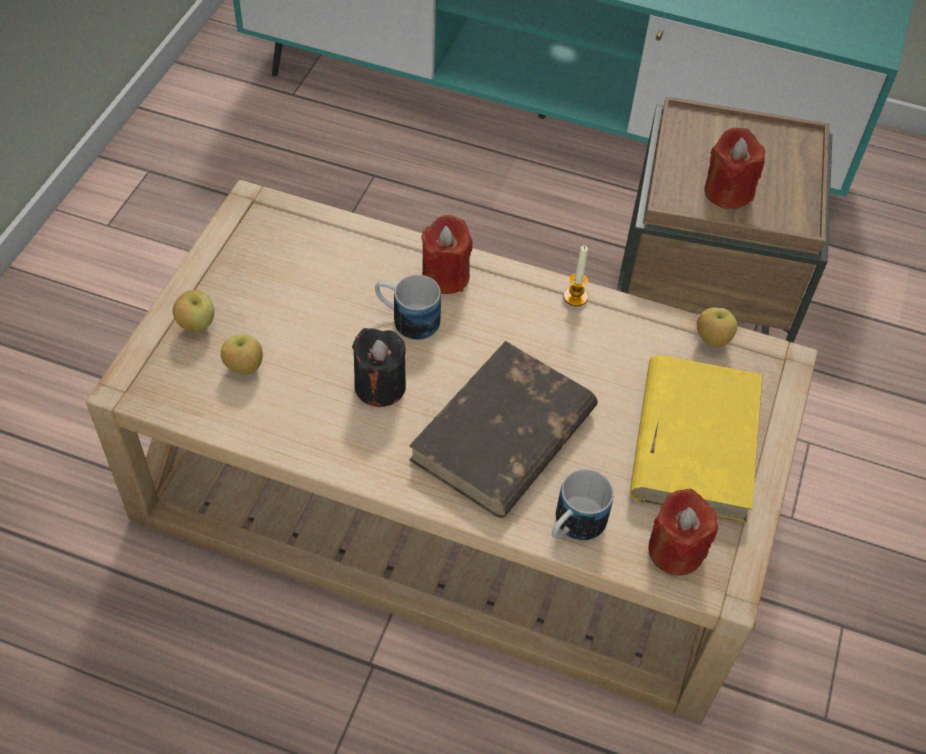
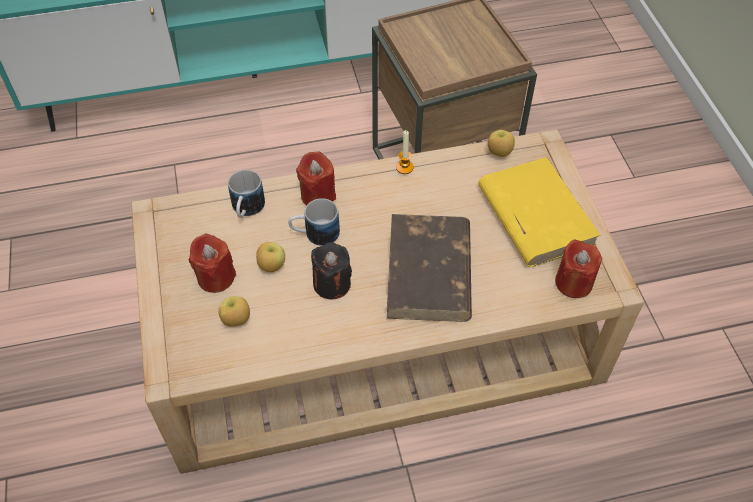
camera: 30 degrees left, 0 degrees up
apple [173,290,214,332] -> apple moved to [256,242,285,272]
mug [552,469,613,540] -> mug moved to [228,170,265,218]
red candle [704,127,765,209] -> red candle moved to [189,233,236,293]

